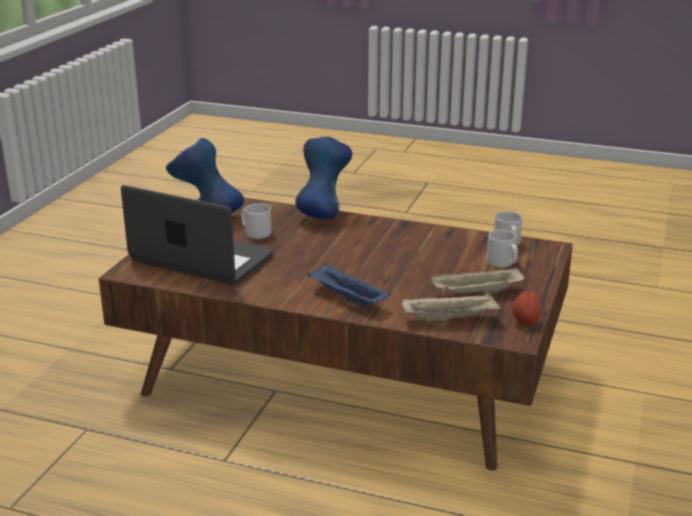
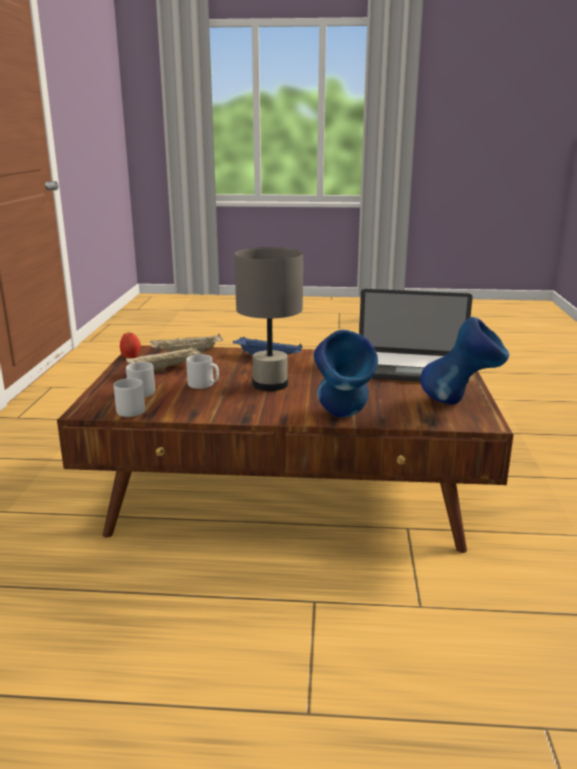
camera: 165 degrees right, 5 degrees down
grey mug [241,203,271,239] -> grey mug moved to [186,354,219,389]
none -> grey table lamp [235,247,303,391]

